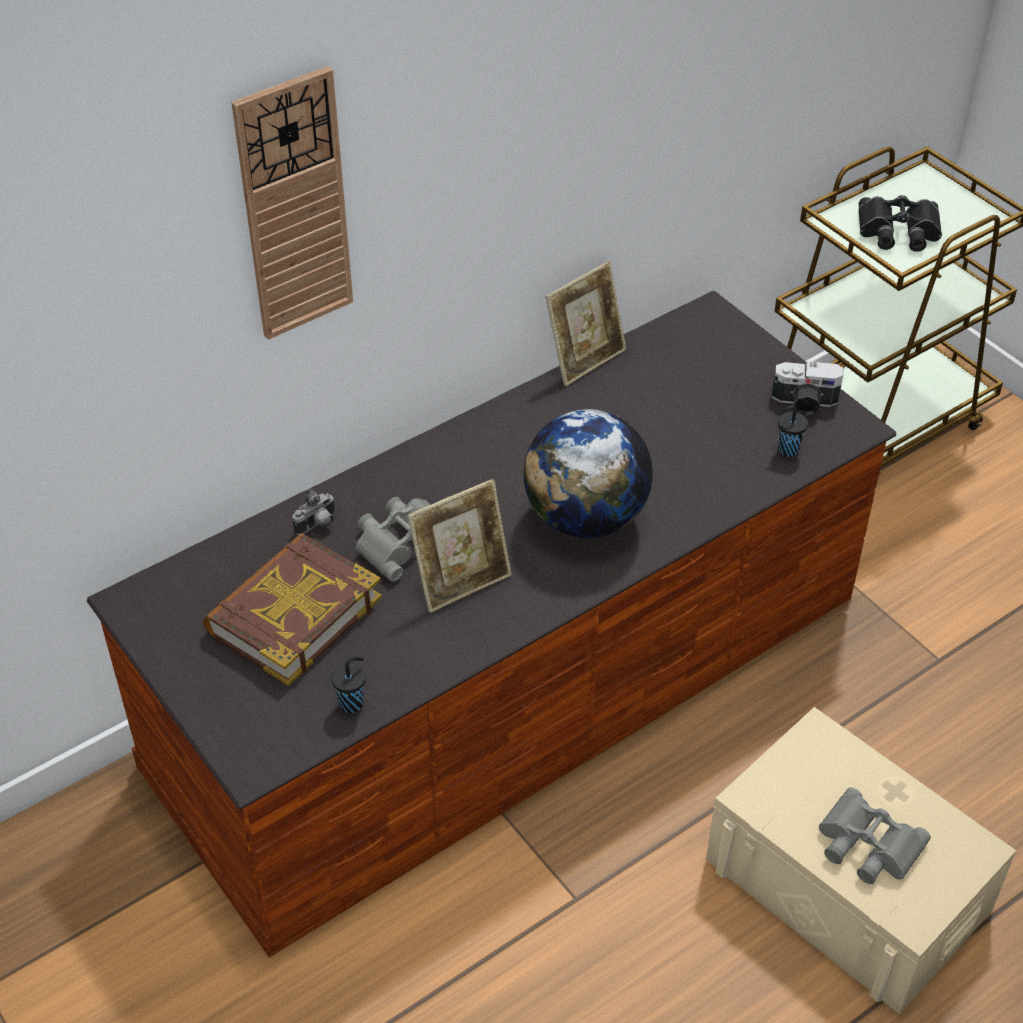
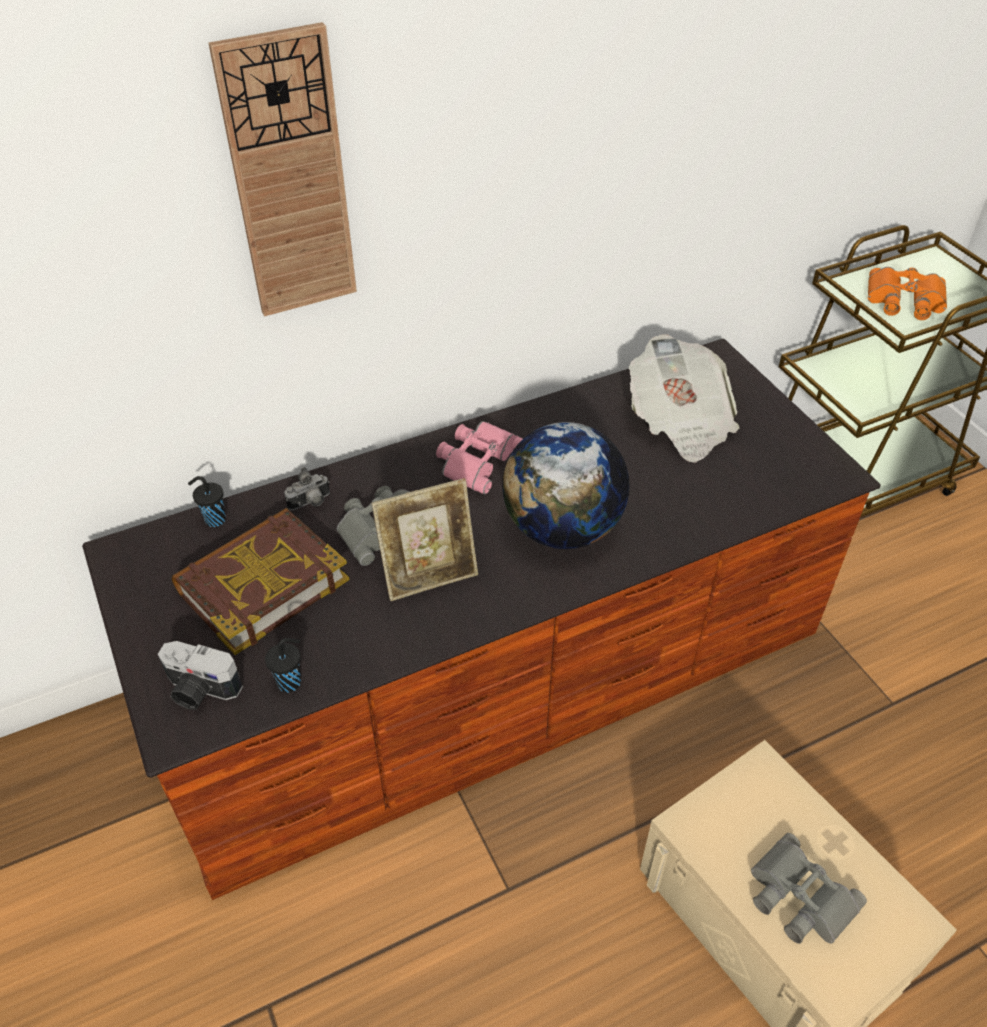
camera: 10 degrees right, 0 degrees up
picture frame [545,261,626,386] -> none
camera [772,361,843,416] -> camera moved to [158,641,243,710]
black cup [776,405,808,457] -> black cup moved to [188,476,226,527]
black binoculars [858,195,942,252] -> orange binoculars [868,267,947,320]
none -> pink binoculars [436,421,522,495]
none -> newspaper [629,334,739,463]

